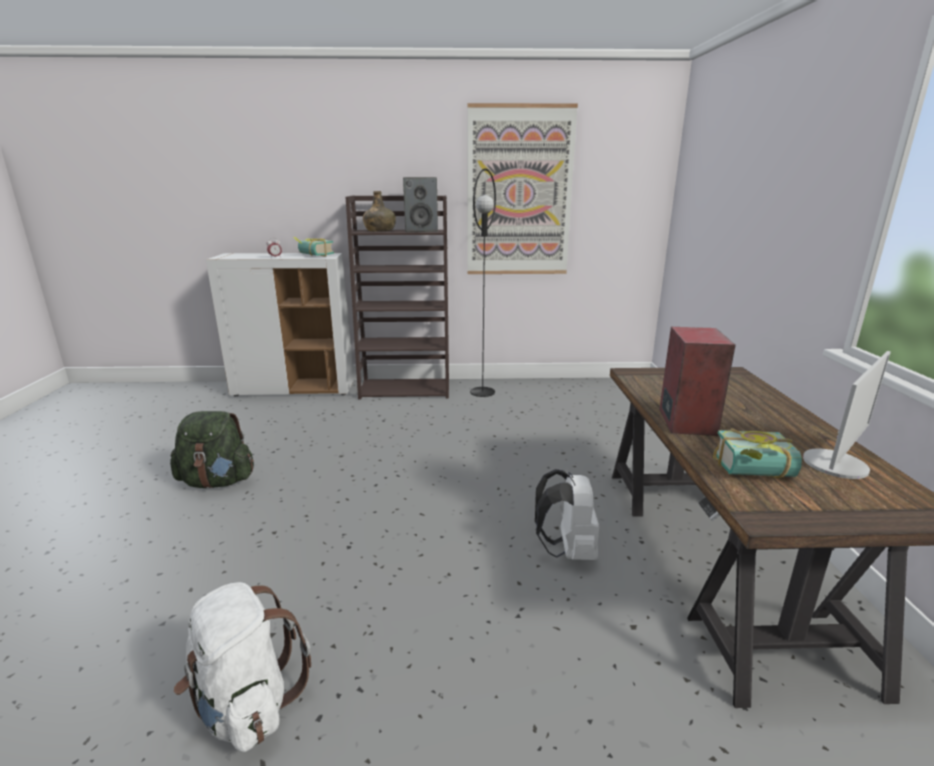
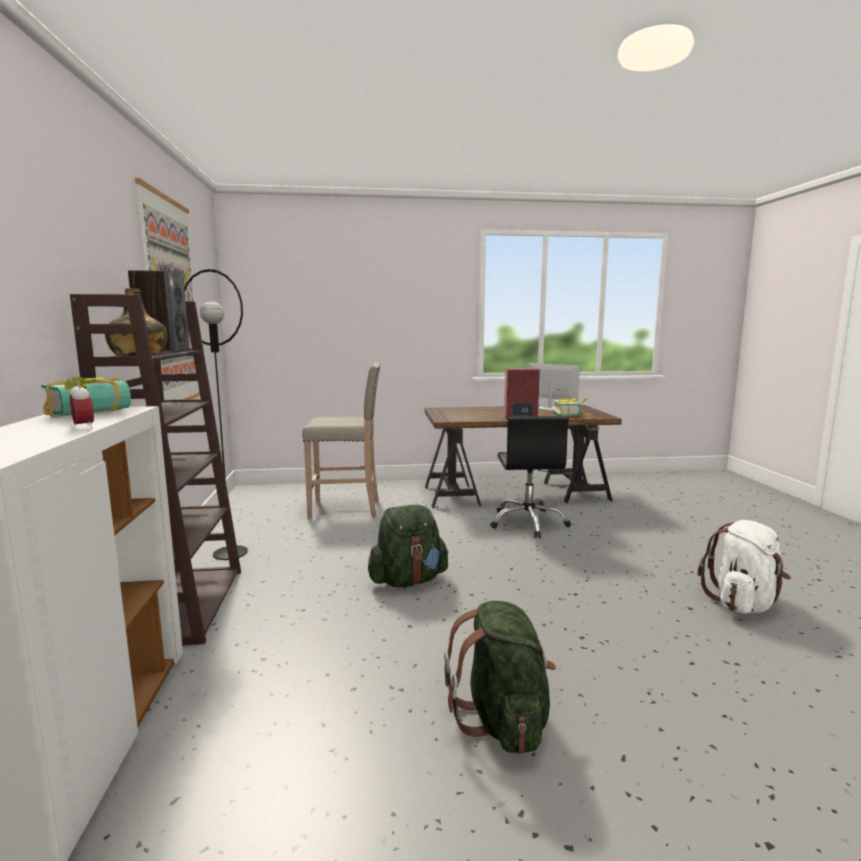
camera: 95 degrees left, 10 degrees down
white backpack [535,469,599,560] -> black office chair [490,416,571,538]
none -> beige stool [302,362,380,519]
none -> green backpack [368,505,449,587]

